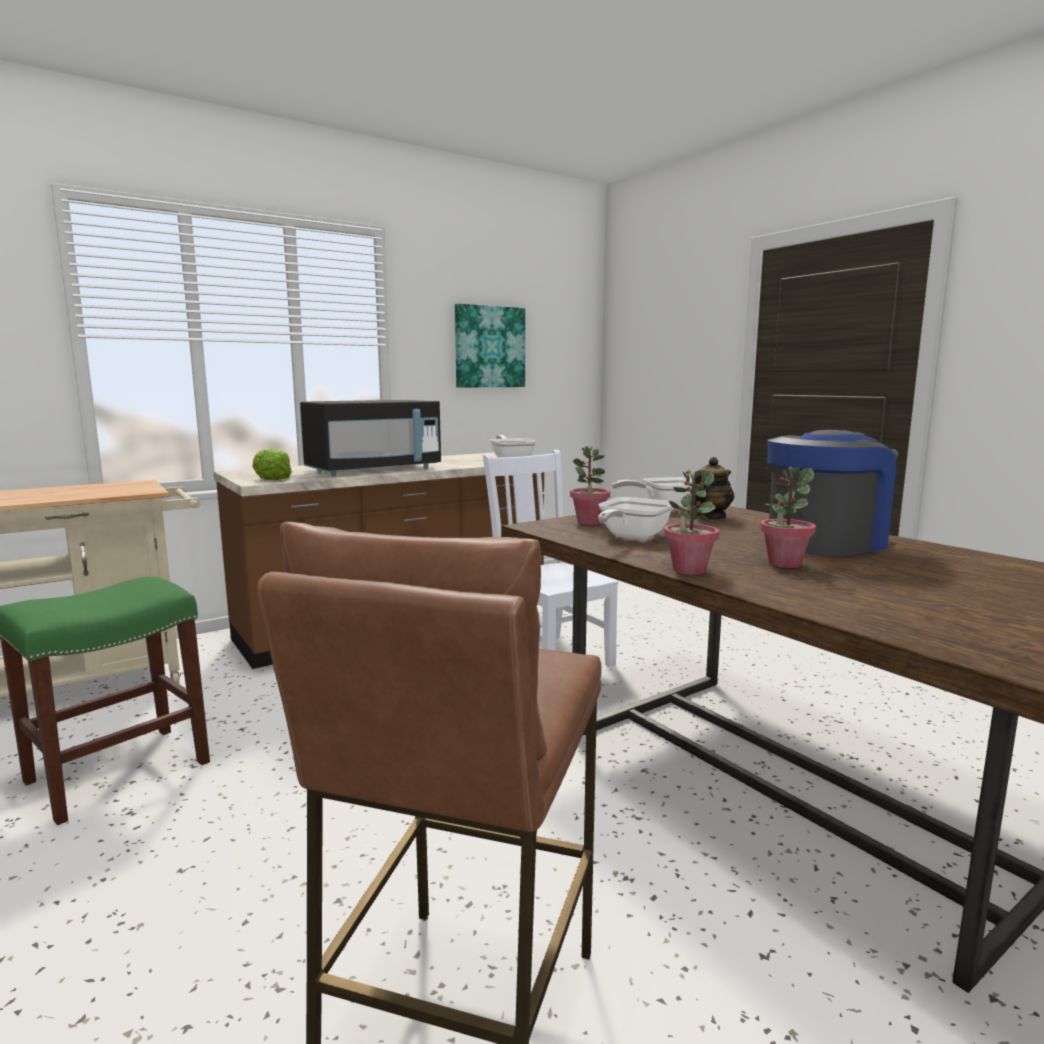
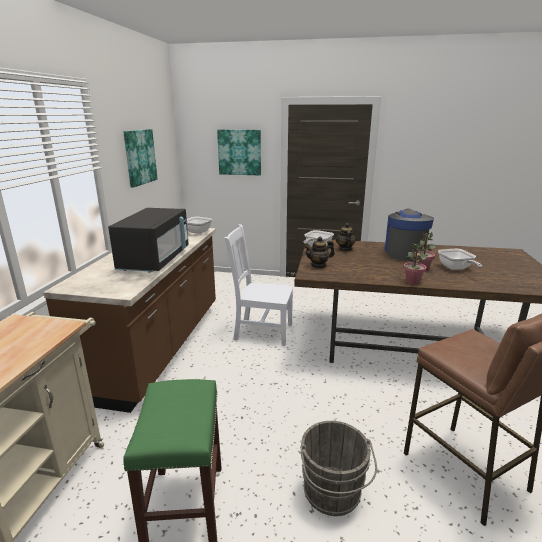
camera: 45 degrees left, 10 degrees up
lettuce [253,448,292,480] -> none
potted plant [570,446,610,525] -> teapot [304,237,335,268]
frying pan [598,497,673,540] -> frying pan moved to [438,249,482,270]
none -> picture [217,129,261,176]
none -> grey bucket [300,421,377,516]

